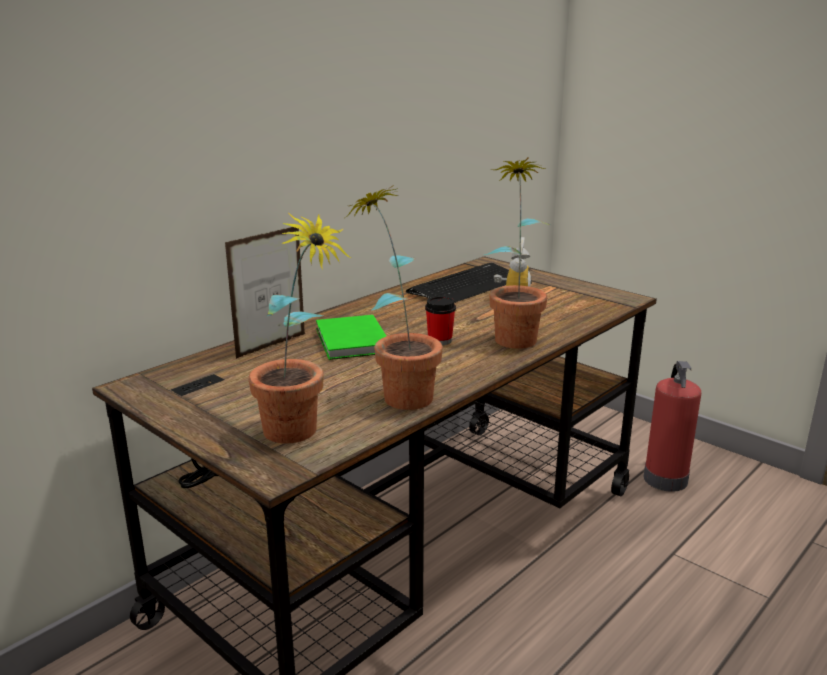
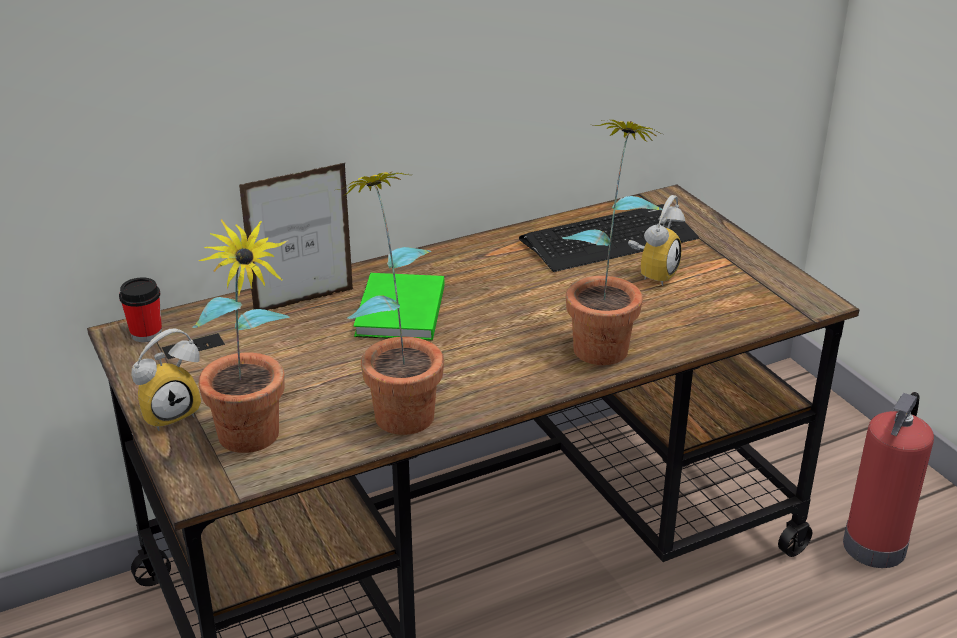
camera: 20 degrees right, 10 degrees up
cup [425,296,456,345] -> cup moved to [119,277,162,342]
none -> alarm clock [131,328,201,431]

